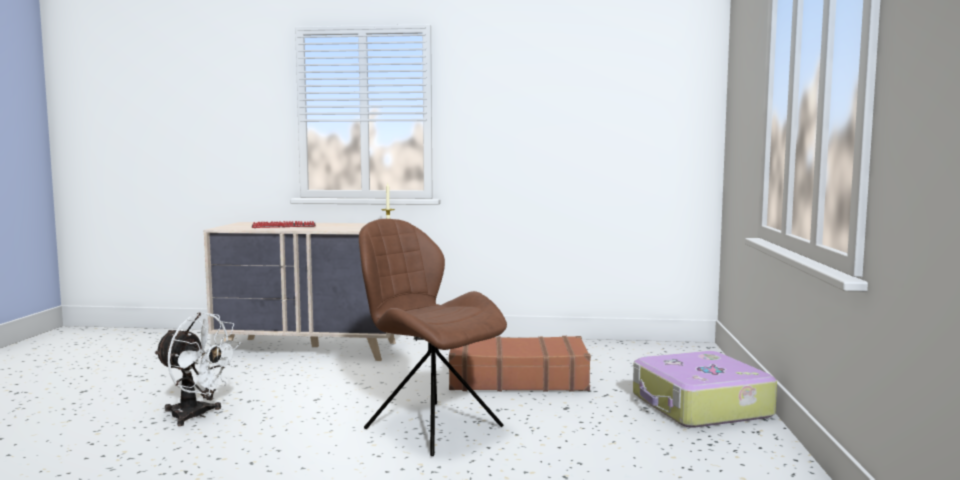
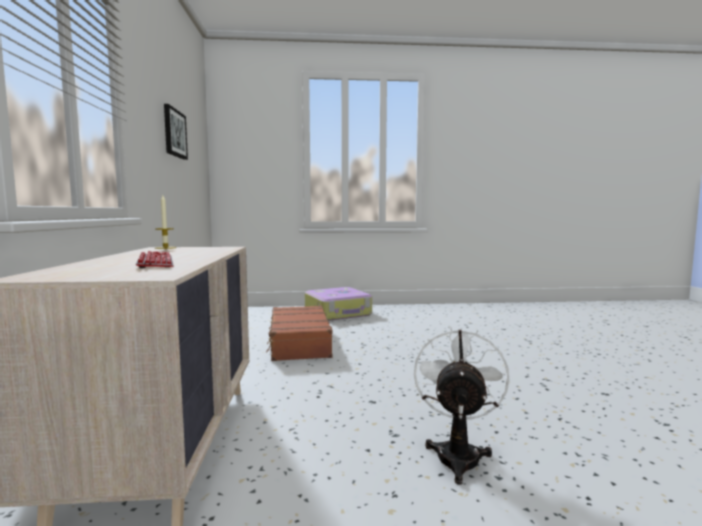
camera: 100 degrees left, 0 degrees up
brown chair [359,219,507,456] -> none
none -> picture [164,104,188,160]

